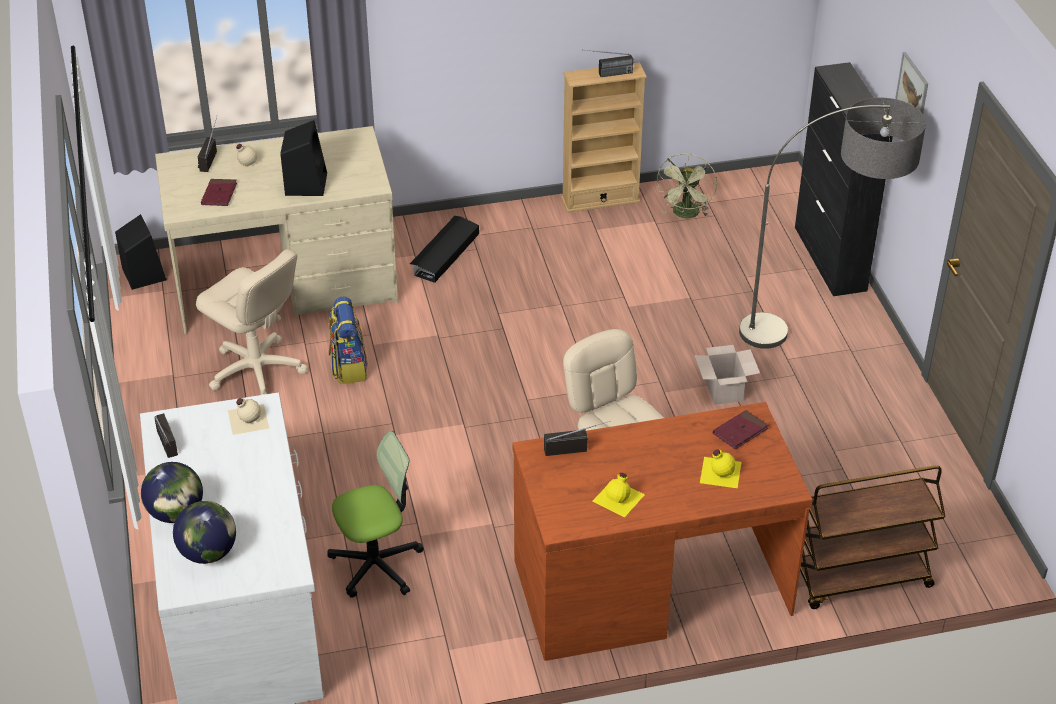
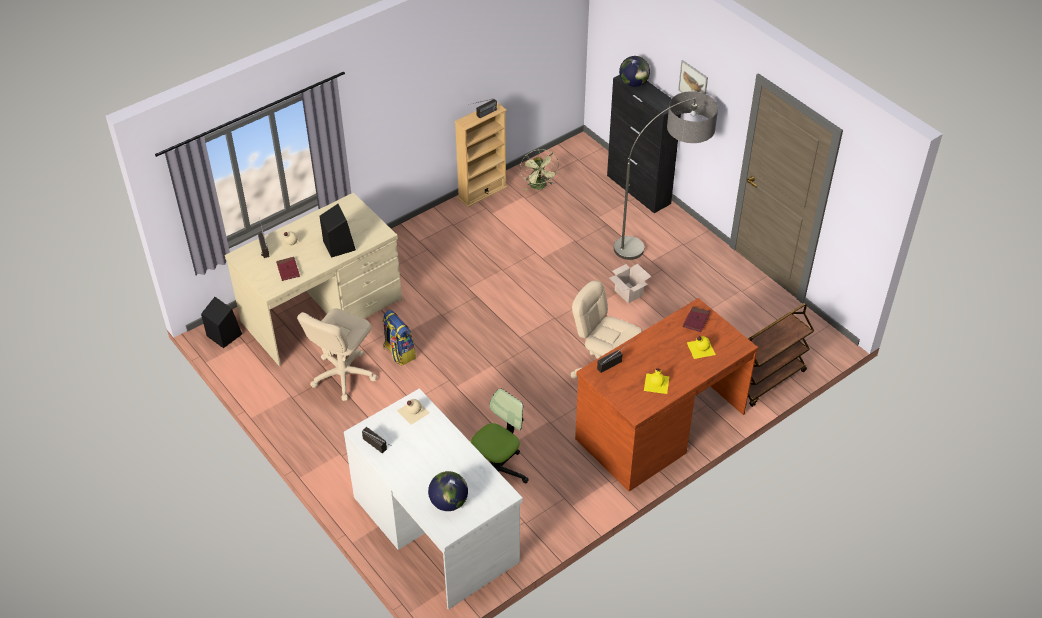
camera: 25 degrees left, 5 degrees up
globe [141,462,203,523] -> globe moved to [619,56,650,87]
beige office chair [196,249,308,395] -> beige office chair turned 105 degrees clockwise [297,308,377,401]
black storage box [410,216,479,283] -> none

